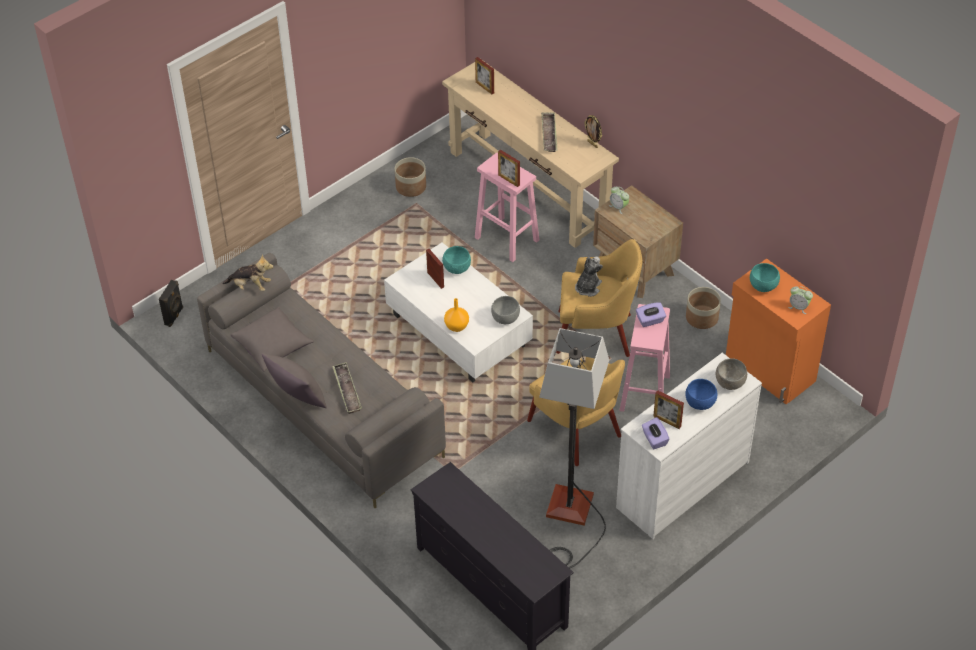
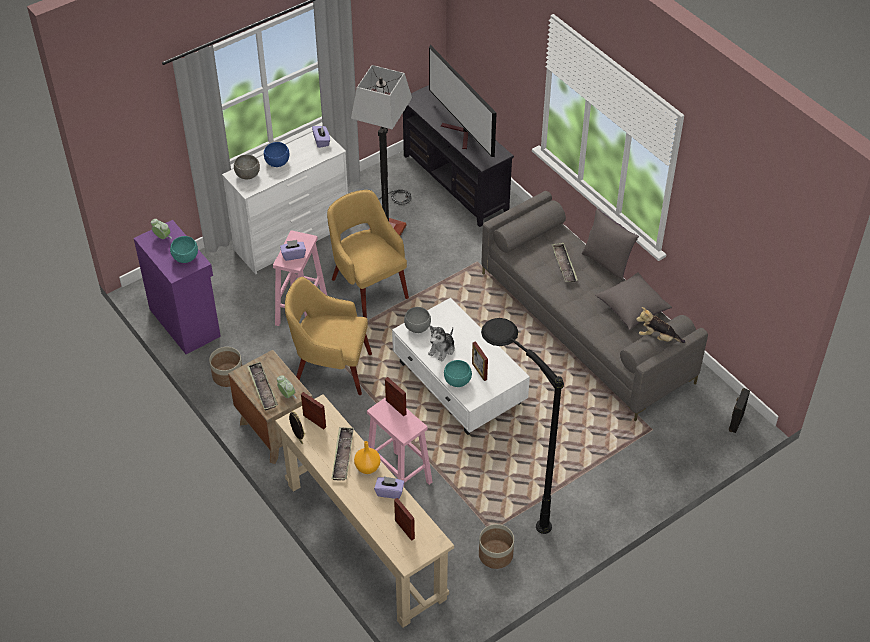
camera: 175 degrees left, 0 degrees up
orange vase [444,298,469,332] -> orange vase moved to [354,441,381,474]
plush toy [575,256,603,297] -> plush toy moved to [428,326,455,361]
picture frame [653,390,684,429] -> picture frame moved to [301,392,326,430]
orange cabinet [726,258,831,404] -> purple cabinet [134,220,221,354]
none -> tray [247,362,278,411]
none -> purple tissue box [374,476,404,499]
none -> television [429,45,497,157]
none -> black floor lamp [481,318,564,534]

